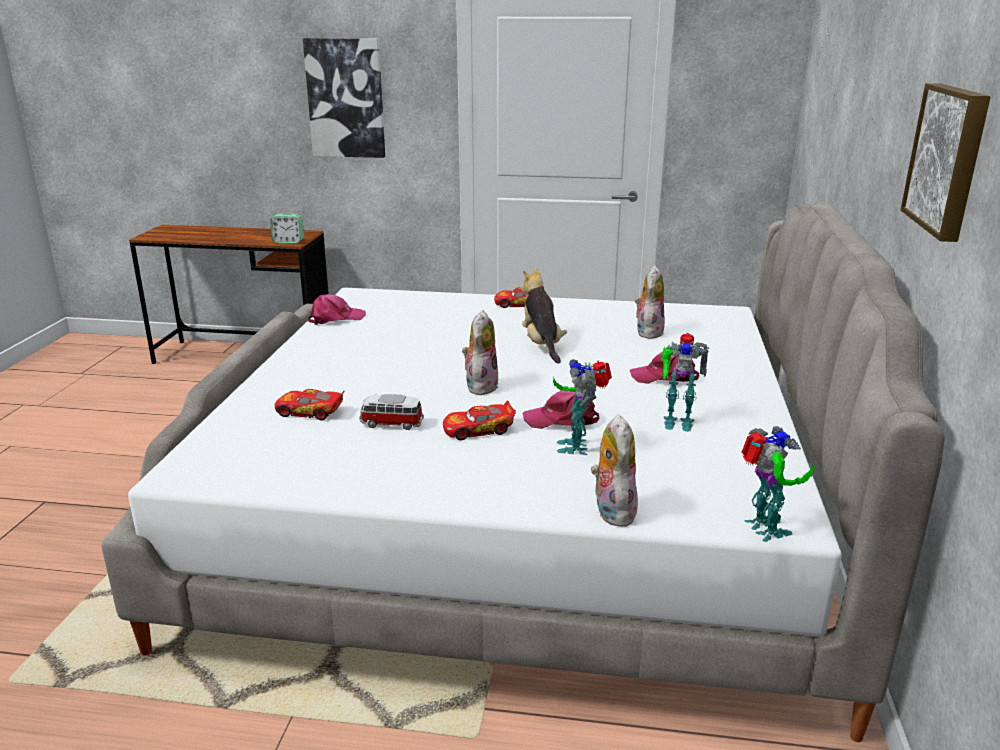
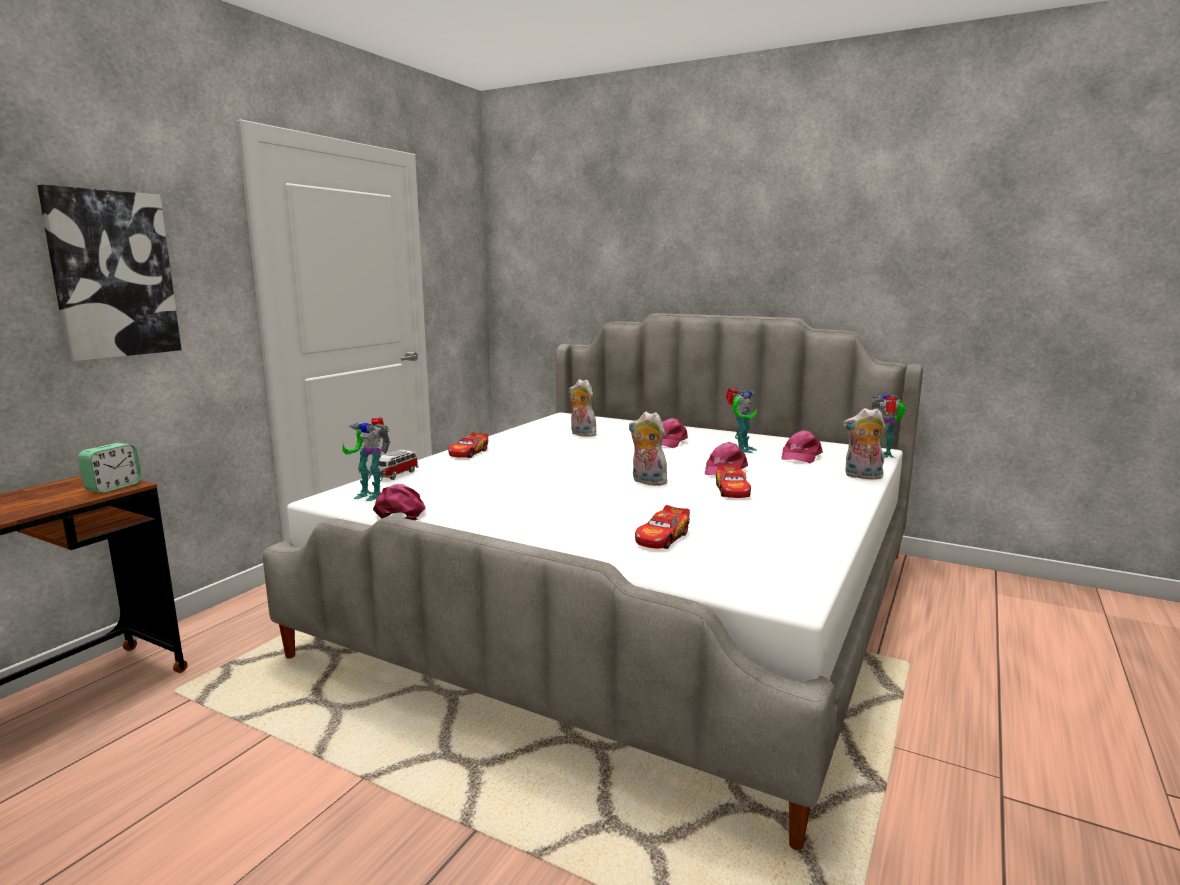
camera: 70 degrees left, 10 degrees down
toy car [359,394,424,430] -> toy car moved to [375,450,419,480]
plush toy [521,268,567,364] -> none
toy robot [553,359,612,455] -> toy robot moved to [342,418,390,501]
picture [901,83,991,242] -> none
none -> pink cap [781,430,823,463]

